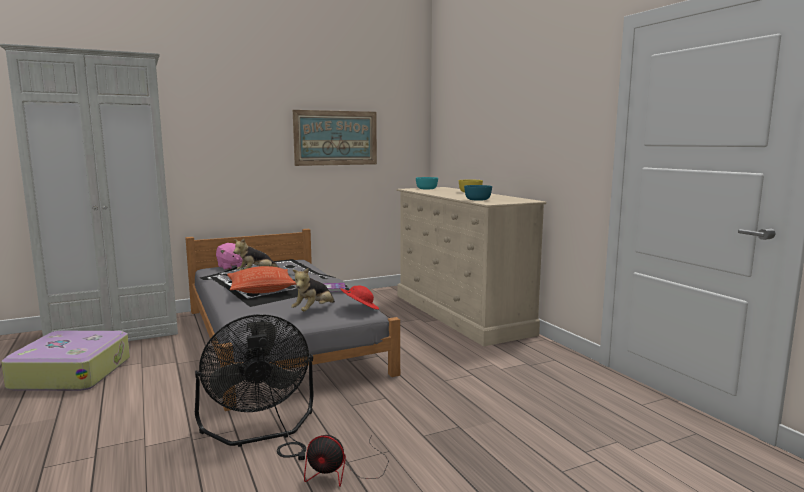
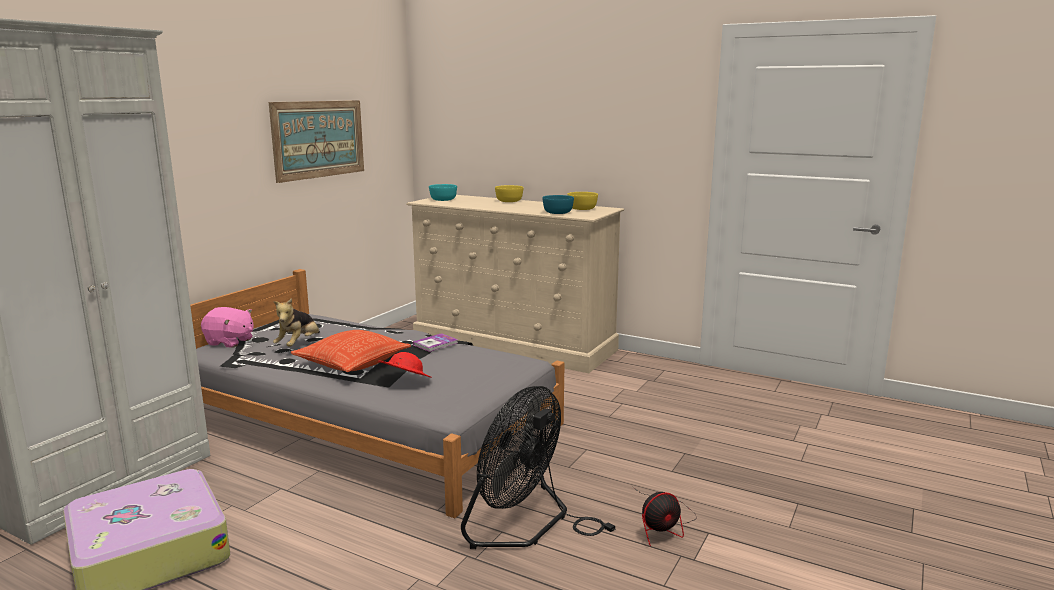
camera: 35 degrees left, 5 degrees up
plush toy [291,268,335,311] -> none
red hat [340,285,379,310] -> red hat moved to [378,352,432,378]
none -> yellow bowl [567,192,598,210]

